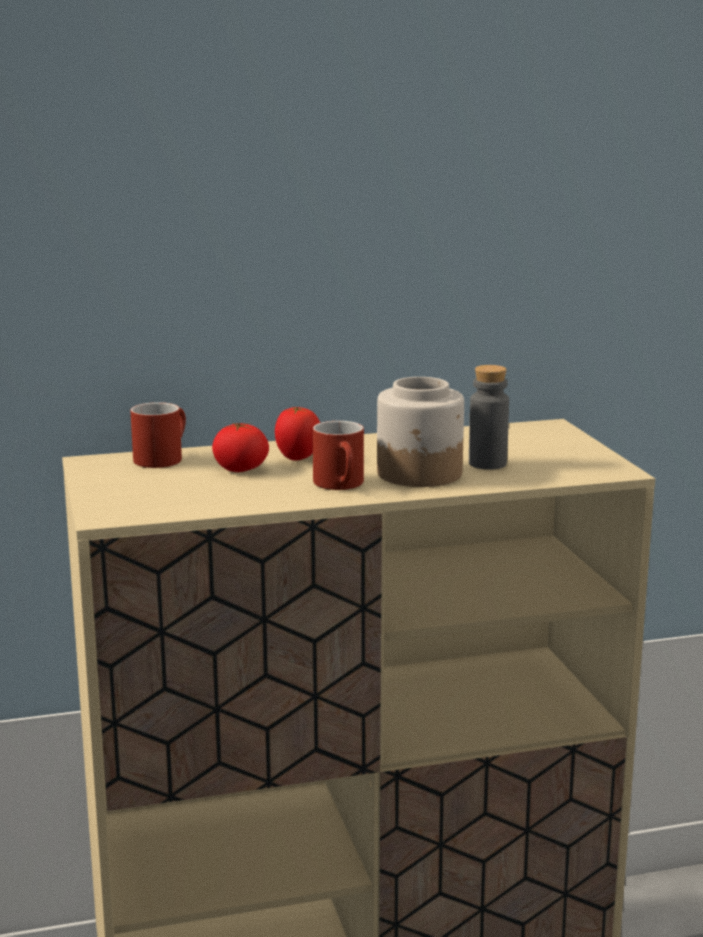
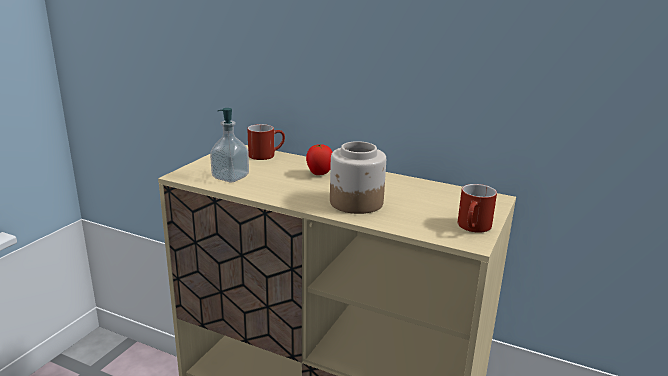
camera: 40 degrees right, 5 degrees up
tomato [212,423,269,472] -> none
red mug [313,421,364,490] -> red mug moved to [458,184,497,233]
grey bottle [469,365,509,470] -> none
none -> soap dispenser [210,108,249,182]

